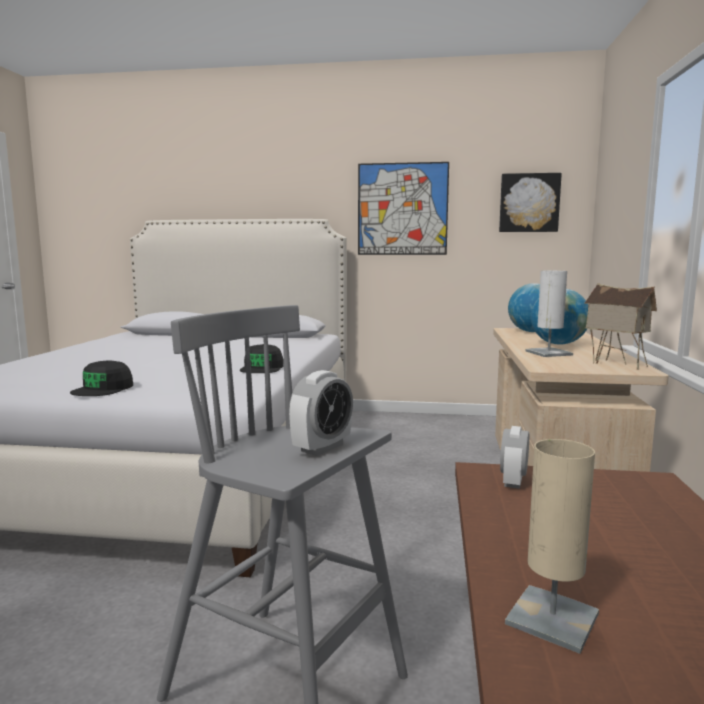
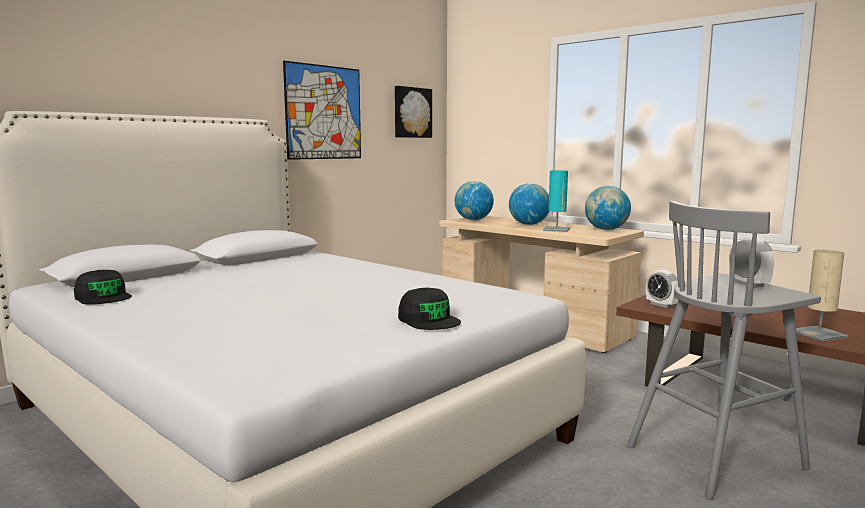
camera: 55 degrees left, 0 degrees up
black cap [240,344,284,373] -> black cap moved to [74,270,132,305]
white table lamp [525,271,573,357] -> turquoise table lamp [543,170,570,232]
toy house [584,283,657,370] -> globe [585,186,631,230]

